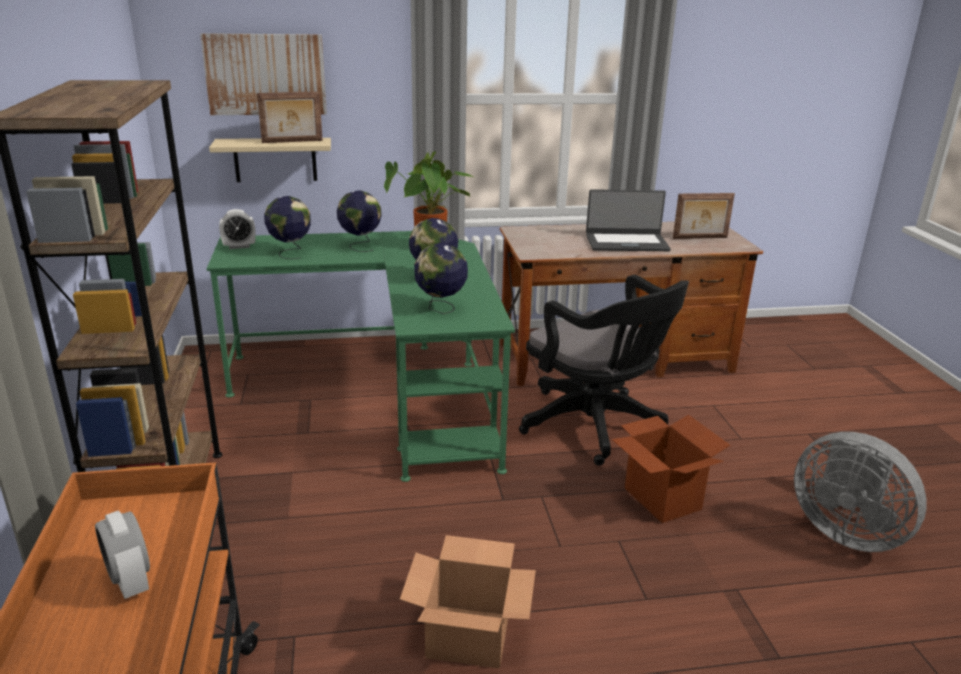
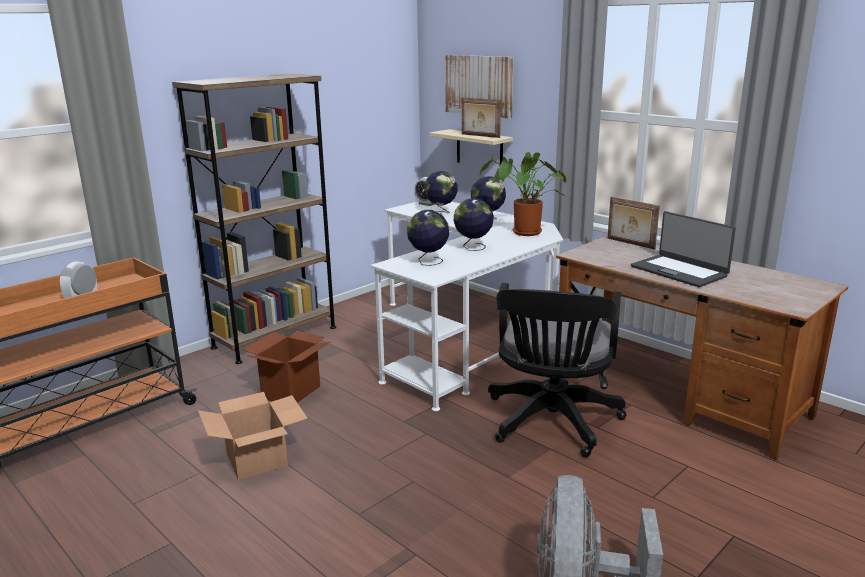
camera: 55 degrees right, 5 degrees down
green desk [206,231,515,482] -> white desk [370,201,563,411]
cardboard box [612,415,731,523] -> cardboard box moved to [242,331,330,403]
picture frame [673,193,735,239] -> picture frame moved to [608,197,660,249]

